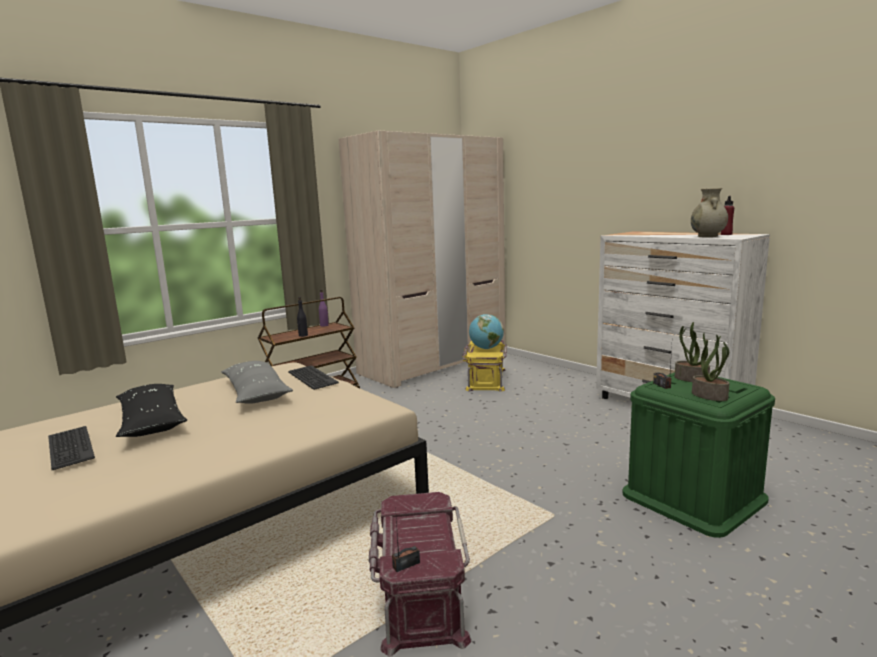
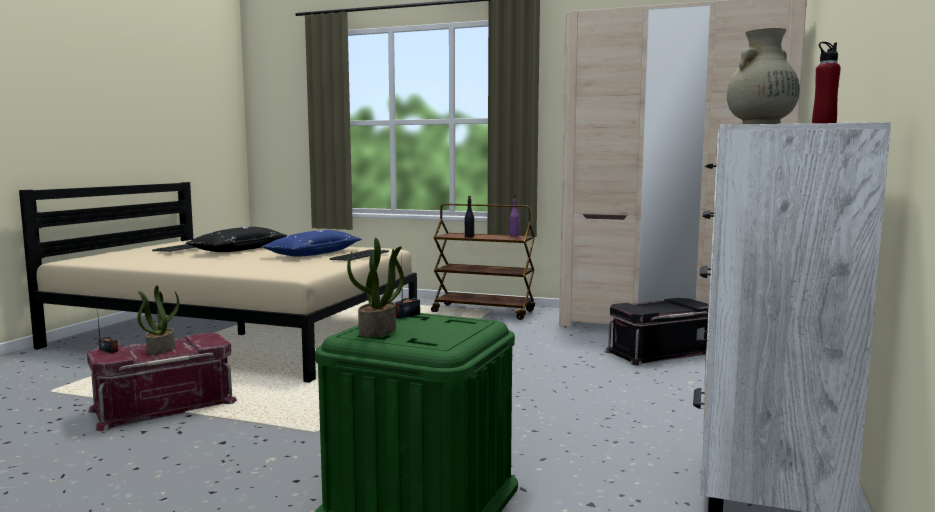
camera: 60 degrees right, 5 degrees down
grey pillow [221,361,293,404] -> blue pillow [262,230,362,257]
yellow storage box [462,340,507,392] -> black storage box [605,298,709,366]
globe [469,314,504,349] -> none
potted plant [675,322,710,382] -> potted plant moved to [137,285,179,355]

